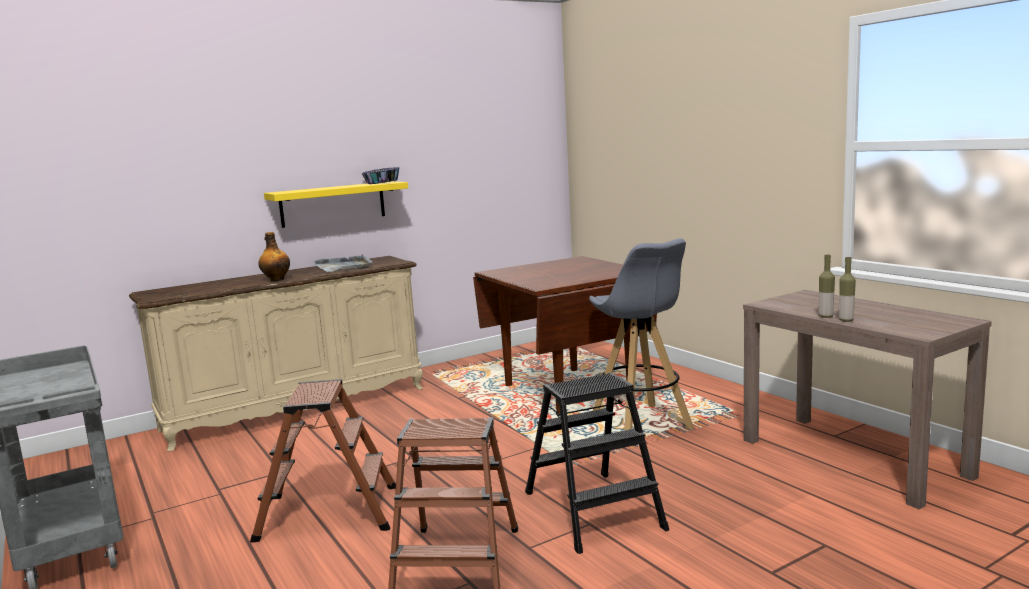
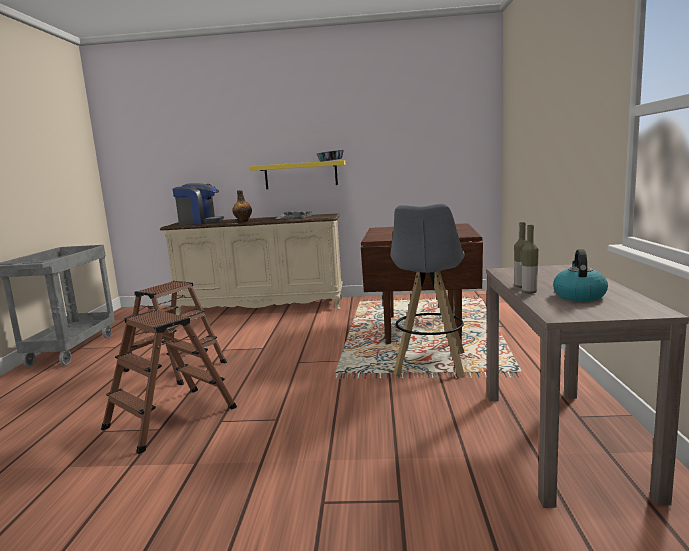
camera: 35 degrees right, 0 degrees up
black step ladder [525,372,669,554] -> none
none -> coffee machine [173,183,224,225]
none -> kettle [553,249,608,301]

